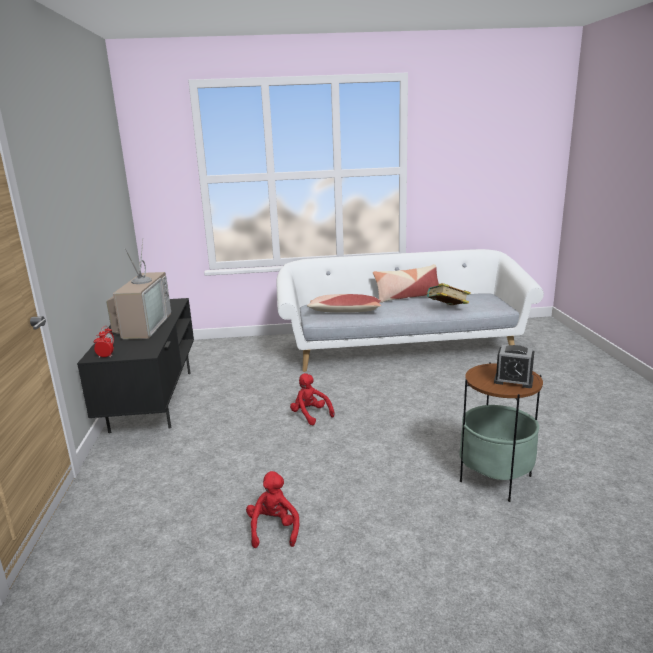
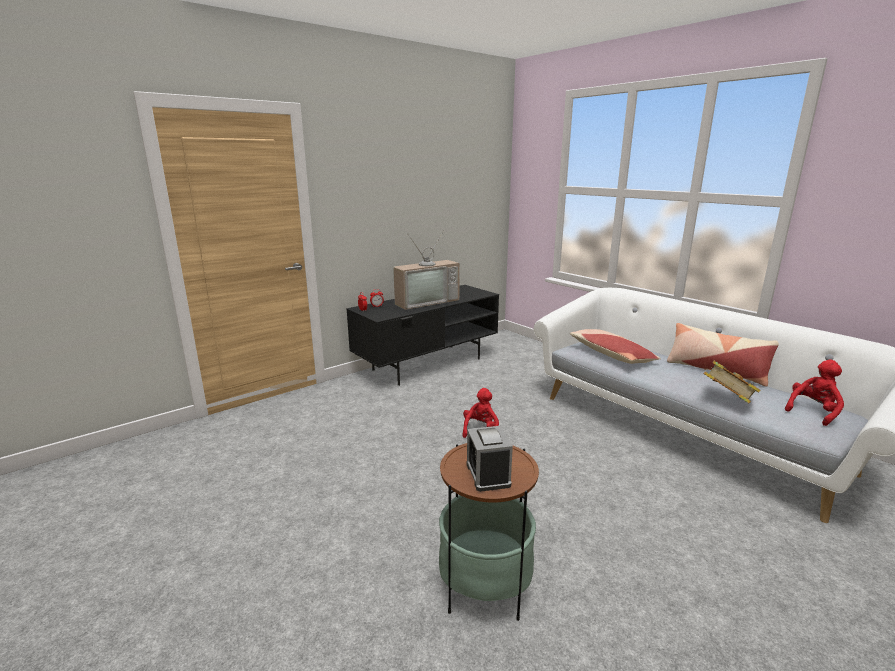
camera: 55 degrees right, 0 degrees up
red plush toy [246,471,299,548] -> red plush toy moved to [785,359,844,426]

